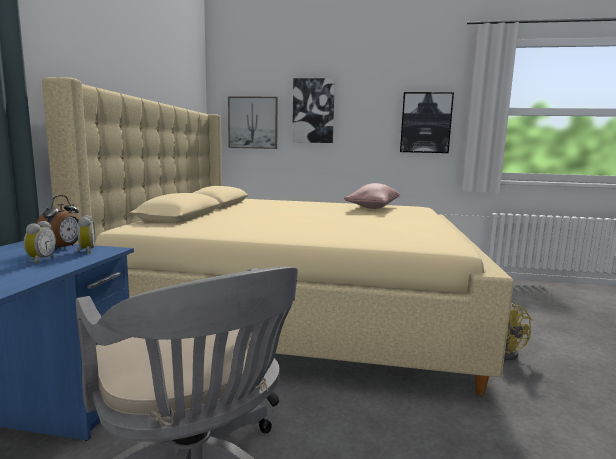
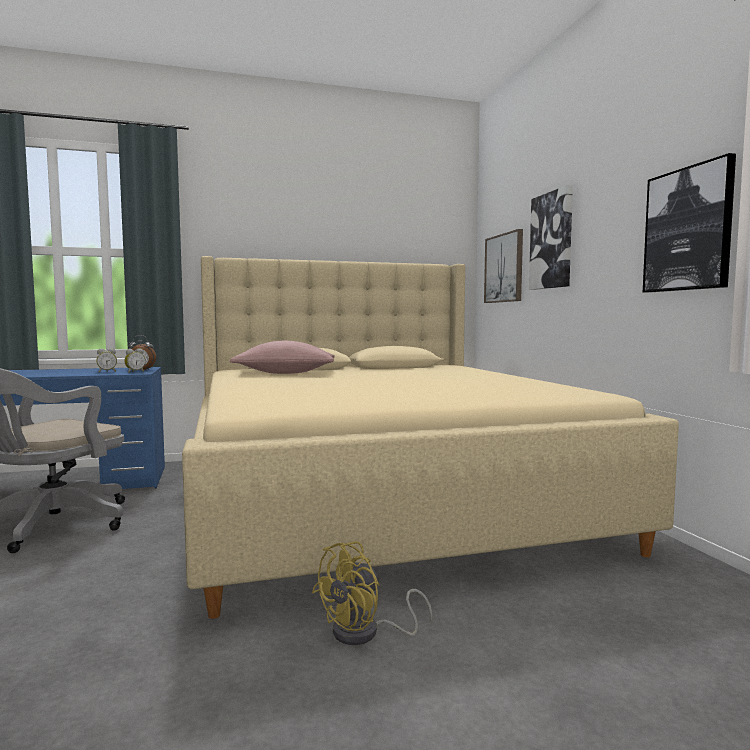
camera: 65 degrees right, 5 degrees down
pink pillow [344,183,400,209] -> pink pillow moved to [230,341,335,374]

